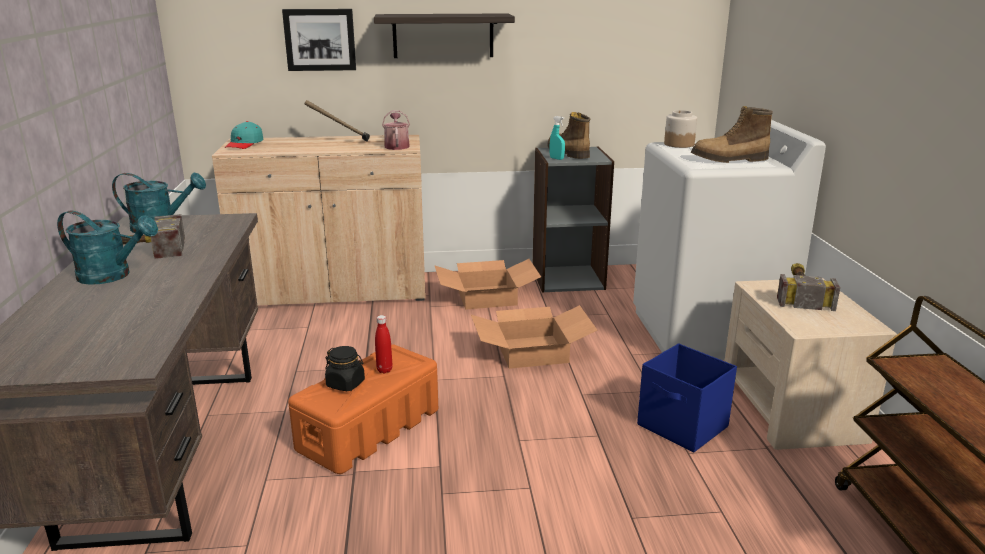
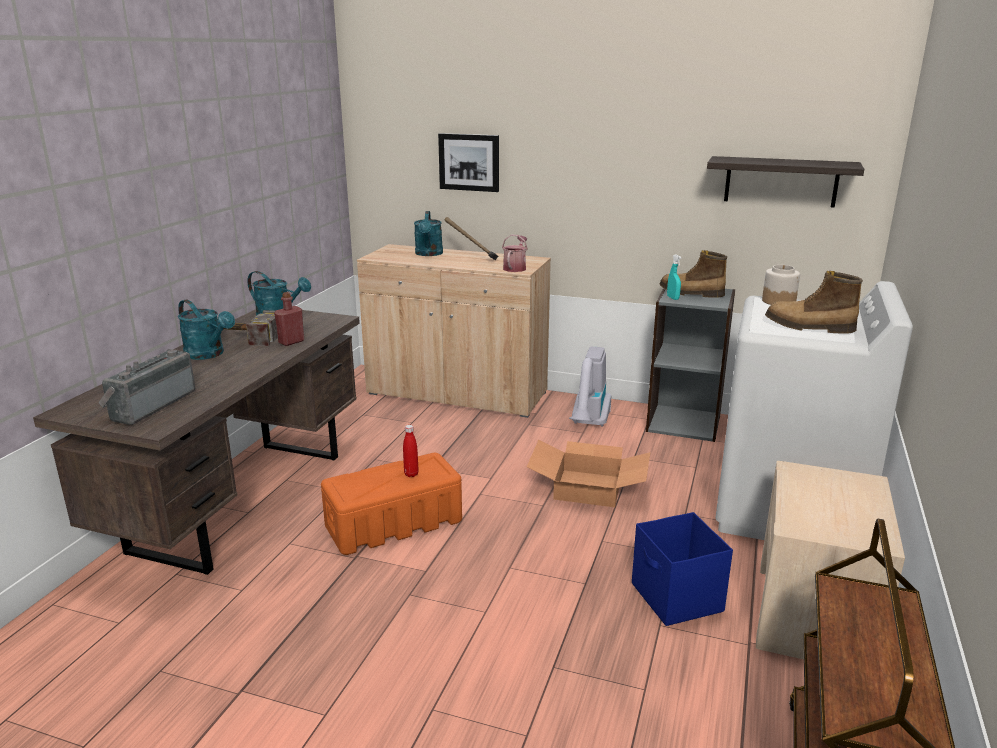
camera: 25 degrees right, 0 degrees up
turquoise cap [225,121,264,149] -> none
black jar [325,346,365,391] -> none
shelf [374,13,515,58] -> shelf moved to [707,156,864,208]
cardboard box [434,259,541,310] -> vacuum cleaner [569,347,611,427]
boot [547,112,590,159] -> boot turned 60 degrees counterclockwise [659,250,727,298]
hammer [777,263,840,311] -> none
none -> radio [98,349,195,425]
none -> red bottle [274,292,304,346]
none -> turquoise watering can [414,211,443,256]

